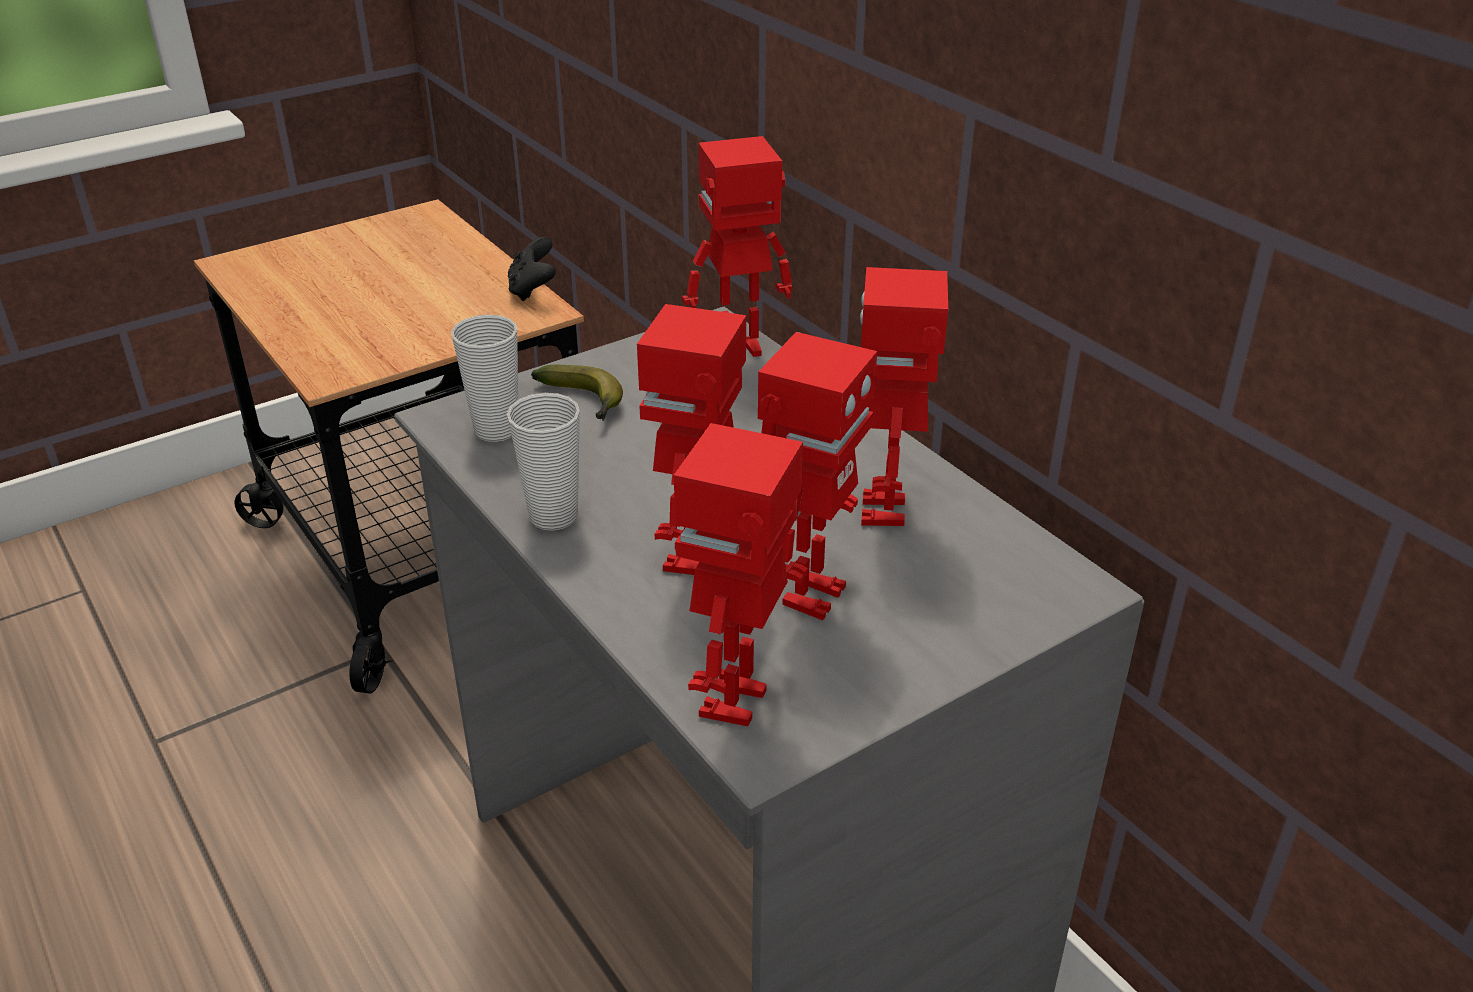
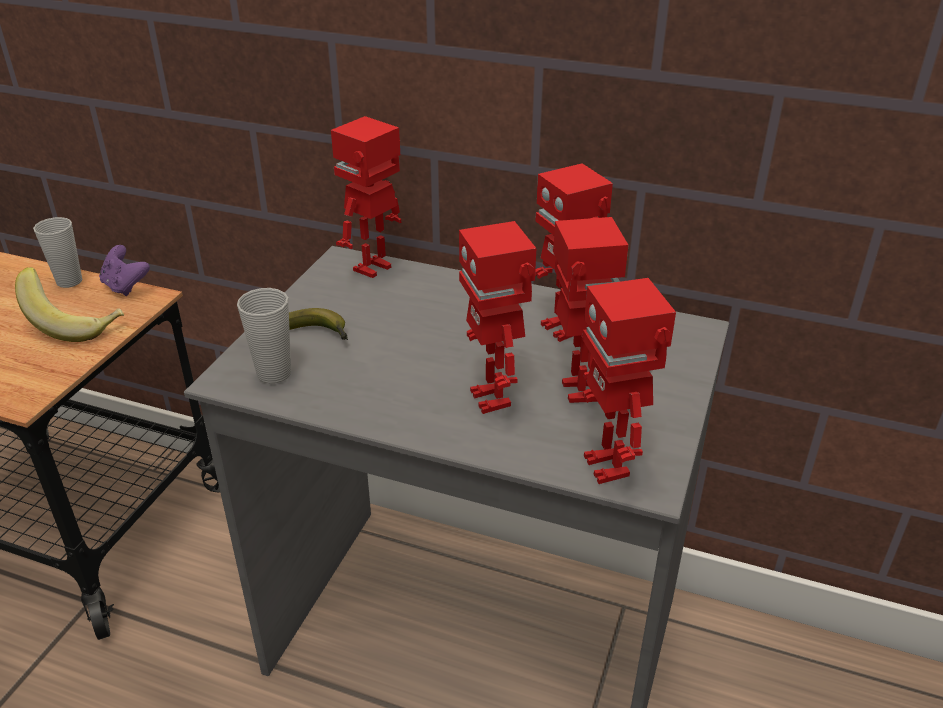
camera: 35 degrees left, 0 degrees up
cup [507,393,580,531] -> cup moved to [33,217,82,288]
black game controller [508,237,556,301] -> purple game controller [99,245,150,296]
none -> banana [15,267,124,342]

